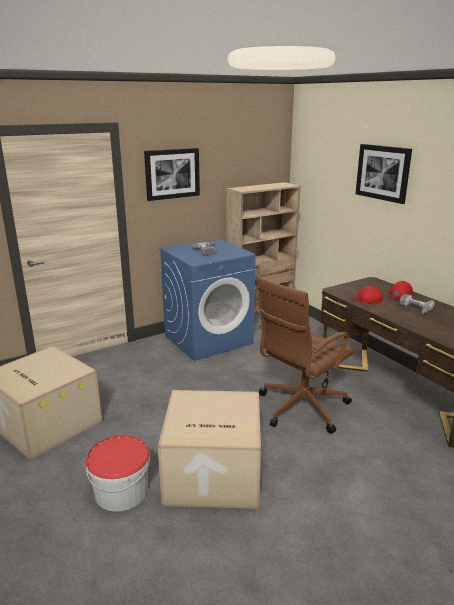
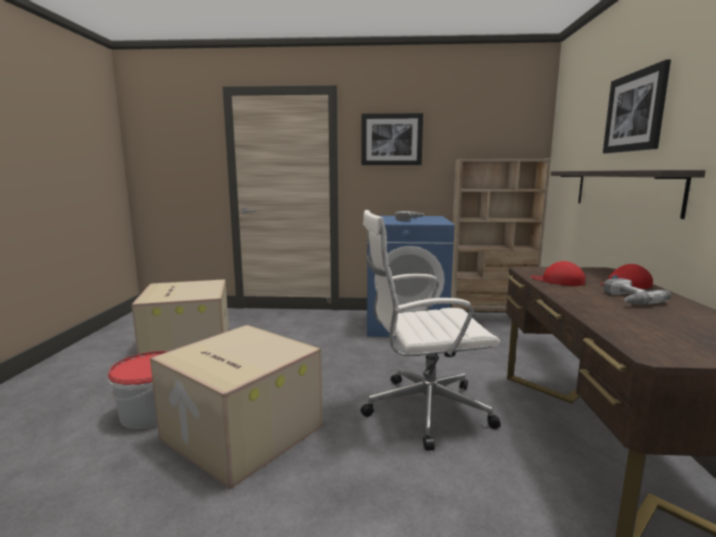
camera: 35 degrees right, 10 degrees down
brown office chair [257,277,355,434] -> white office chair [361,210,501,451]
none -> shelf [551,170,706,219]

